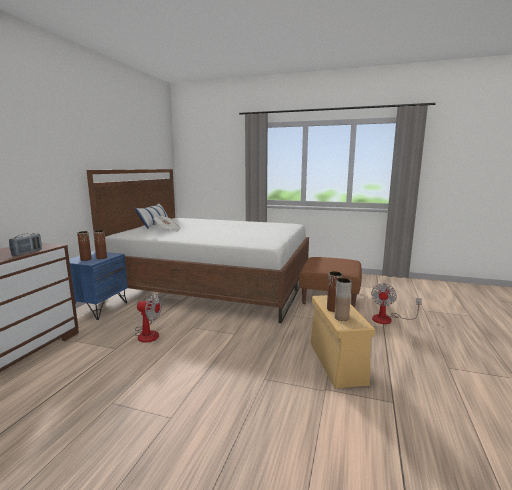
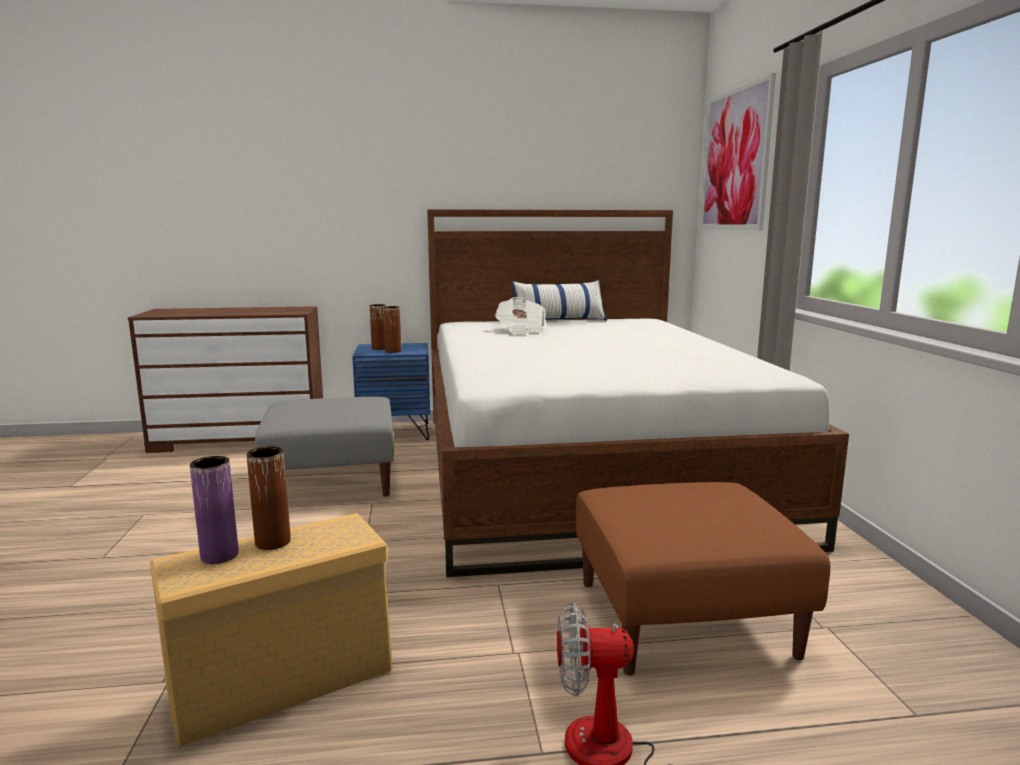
camera: 65 degrees right, 0 degrees up
radio [9,233,42,256] -> none
fan [135,294,162,343] -> grey ottoman [255,397,394,496]
brown vase [335,278,352,321] -> purple vase [190,456,238,564]
none -> picture [700,73,776,230]

